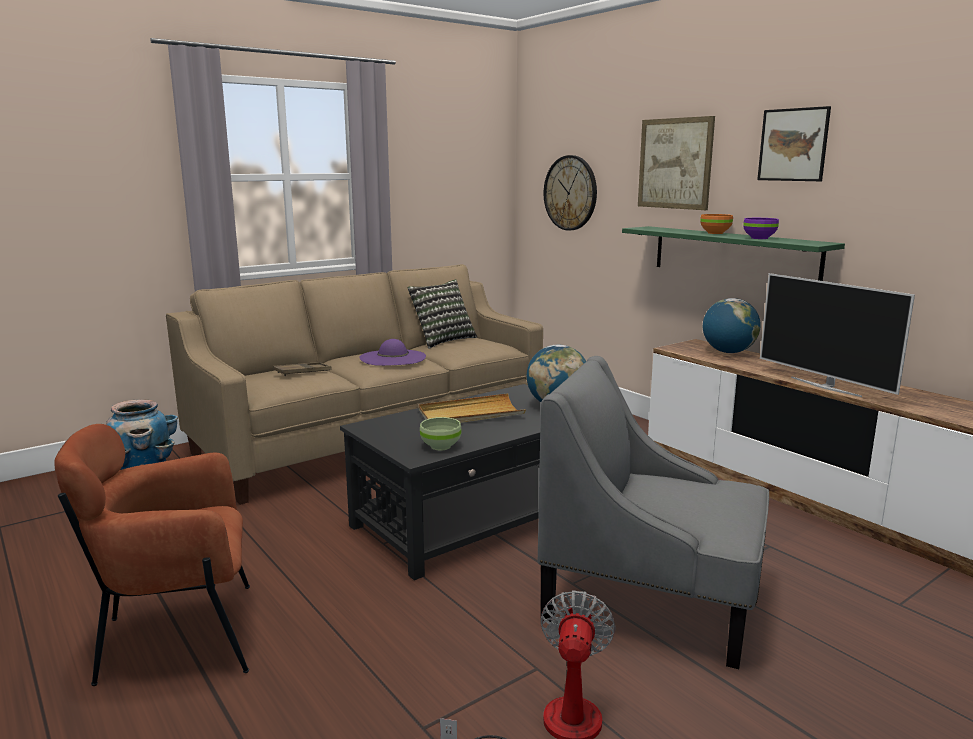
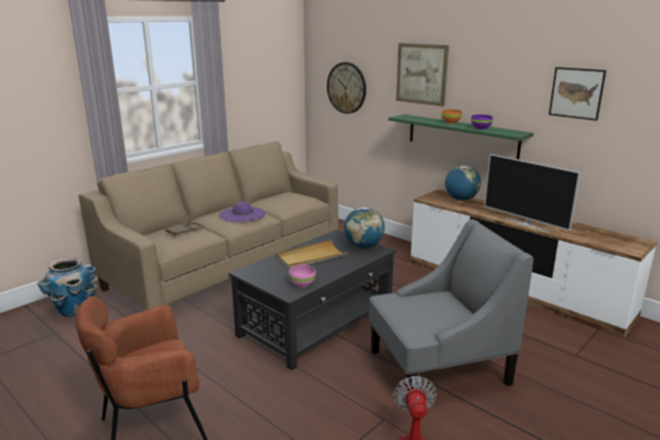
camera: 10 degrees left, 5 degrees up
pillow [408,279,477,349] -> none
green bowl [420,417,461,450] -> pink bowl [288,265,316,287]
grey armchair [538,356,769,669] -> grey armchair turned 150 degrees clockwise [369,219,534,407]
picture [757,106,831,181] -> picture moved to [549,67,606,121]

